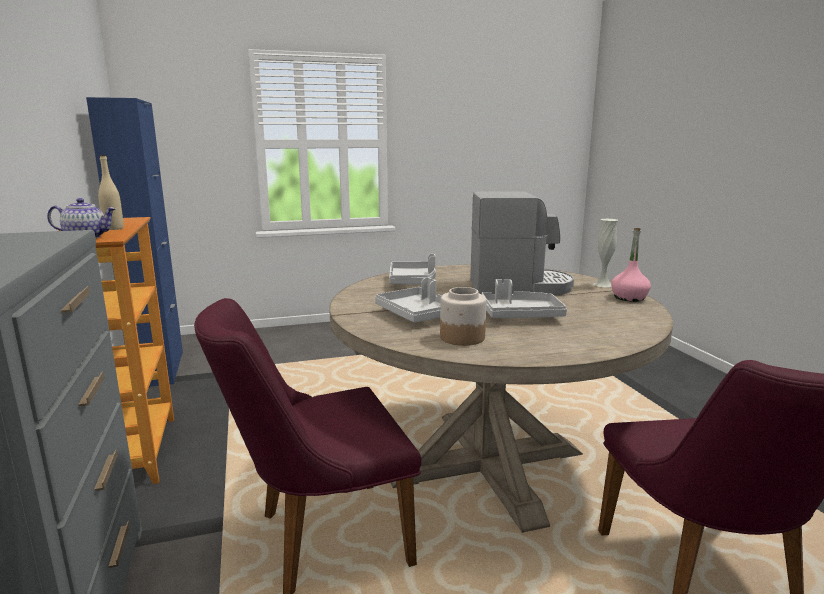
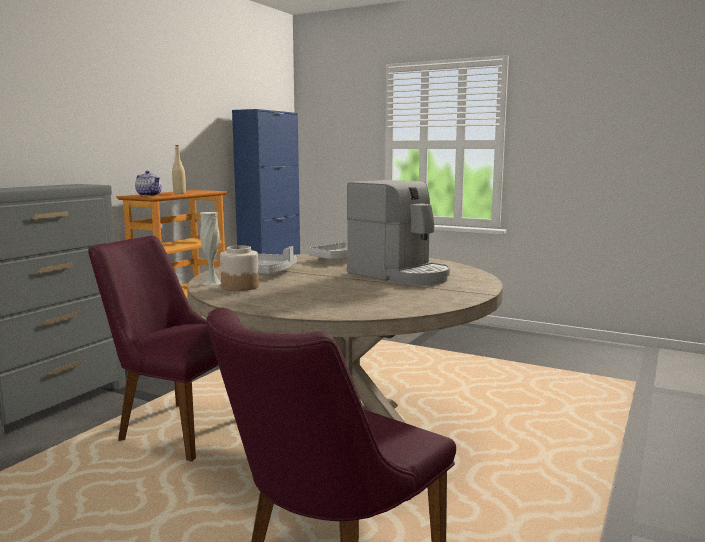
camera: 45 degrees right, 5 degrees down
grey tray [482,279,567,318] -> none
white vase [593,219,618,287] -> white vase moved to [200,212,221,285]
pink bottle [611,228,651,302] -> none

